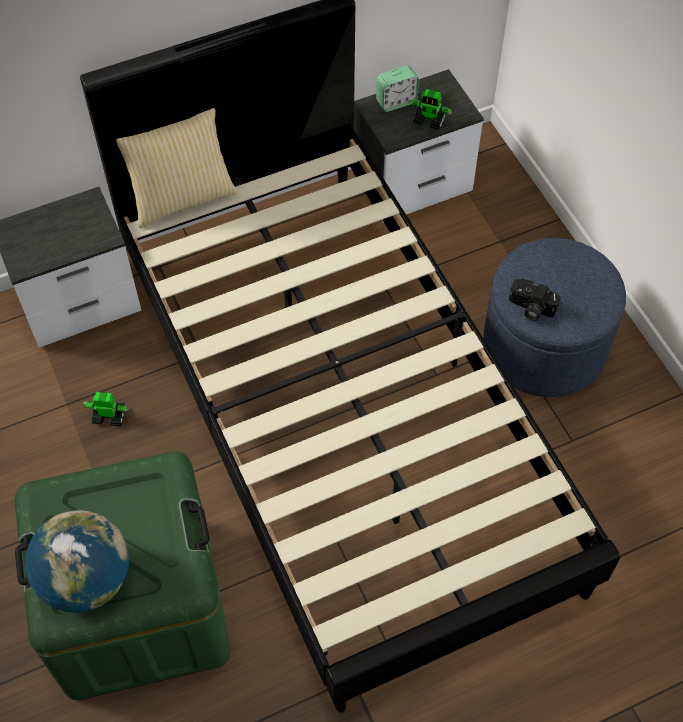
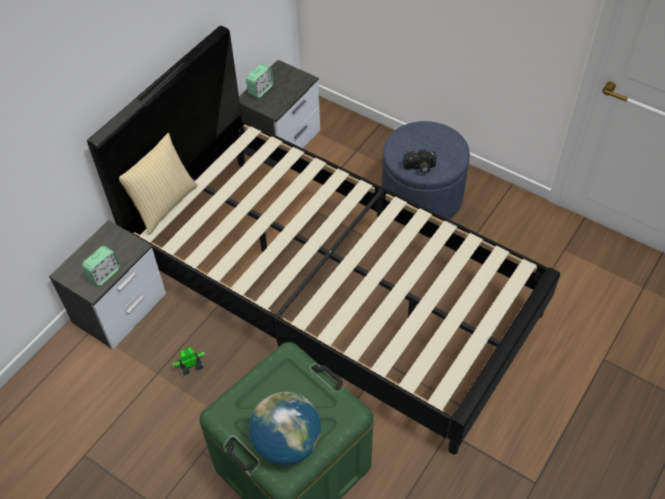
camera: 30 degrees left, 5 degrees down
toy robot [409,89,453,130] -> none
none -> alarm clock [82,246,120,286]

